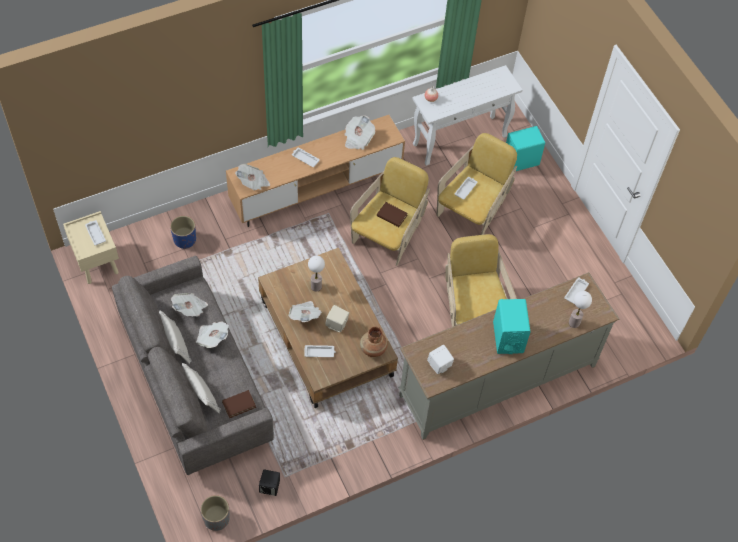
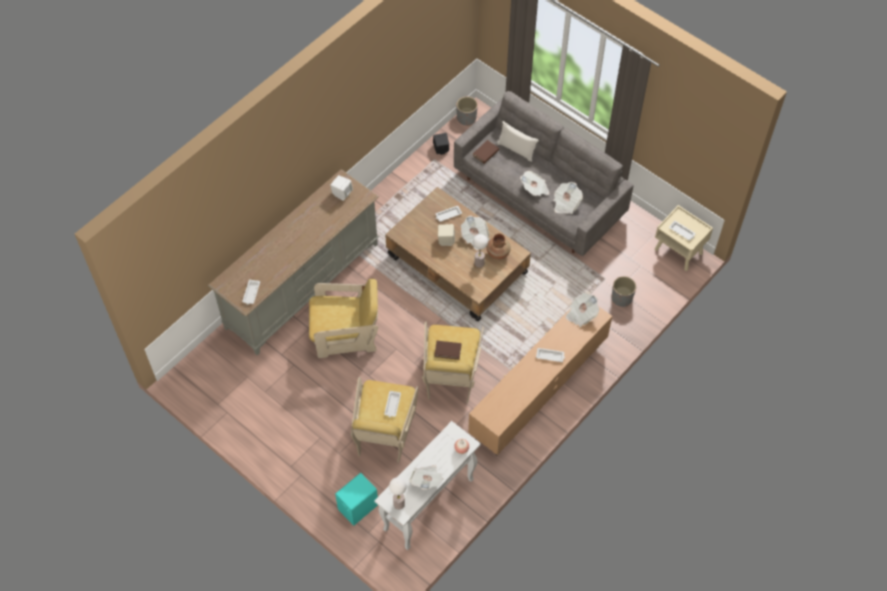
camera: 160 degrees right, 0 degrees up
white pillow [159,310,191,364] -> none
blue planter [170,216,196,249] -> grey planter [612,276,636,307]
newspaper [344,115,375,150] -> newspaper moved to [409,465,444,490]
brown vase [360,326,388,357] -> brown vase moved to [487,234,511,260]
yellow armchair [445,234,517,327] -> yellow armchair turned 60 degrees counterclockwise [309,279,378,358]
turquoise speaker [493,299,531,354] -> none
table lamp [569,291,592,328] -> table lamp moved to [389,477,407,509]

